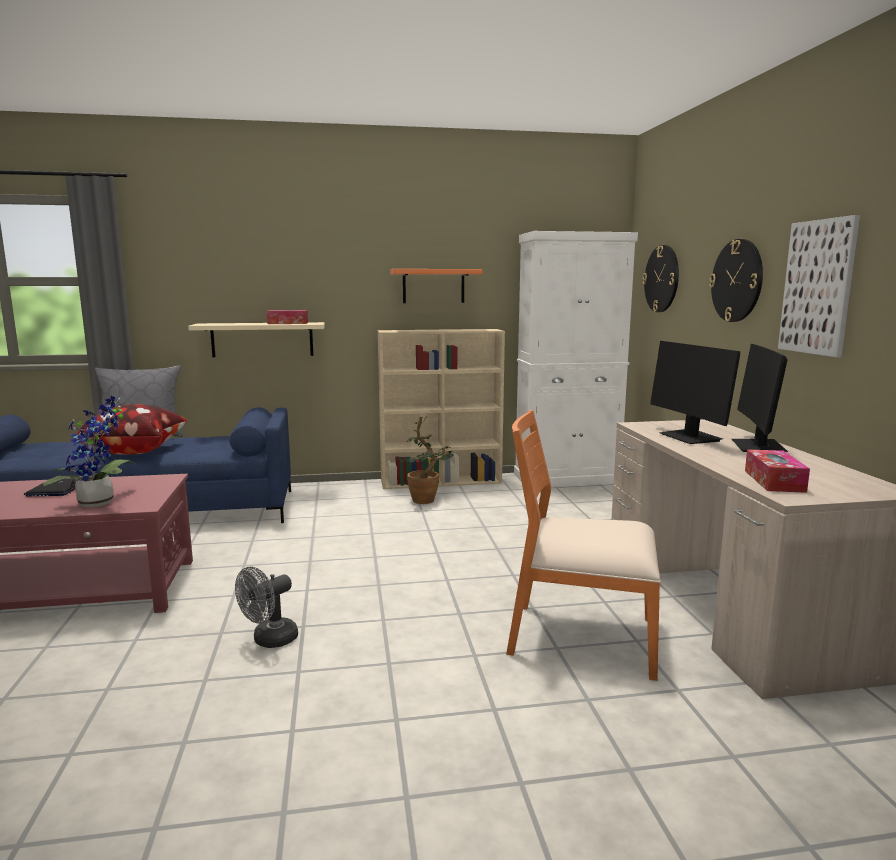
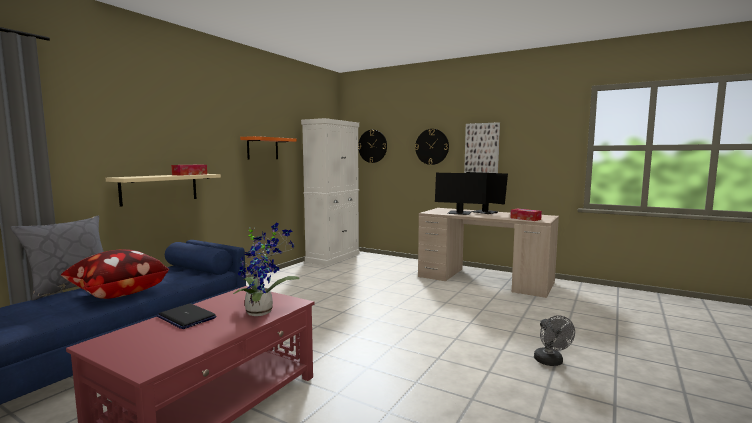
camera: 50 degrees left, 5 degrees down
grey fan [235,567,298,648] -> grey fan moved to [534,315,575,366]
beige bookcase [378,329,505,489] -> none
potted plant [407,416,454,504] -> none
orange chair [506,410,660,681] -> none

